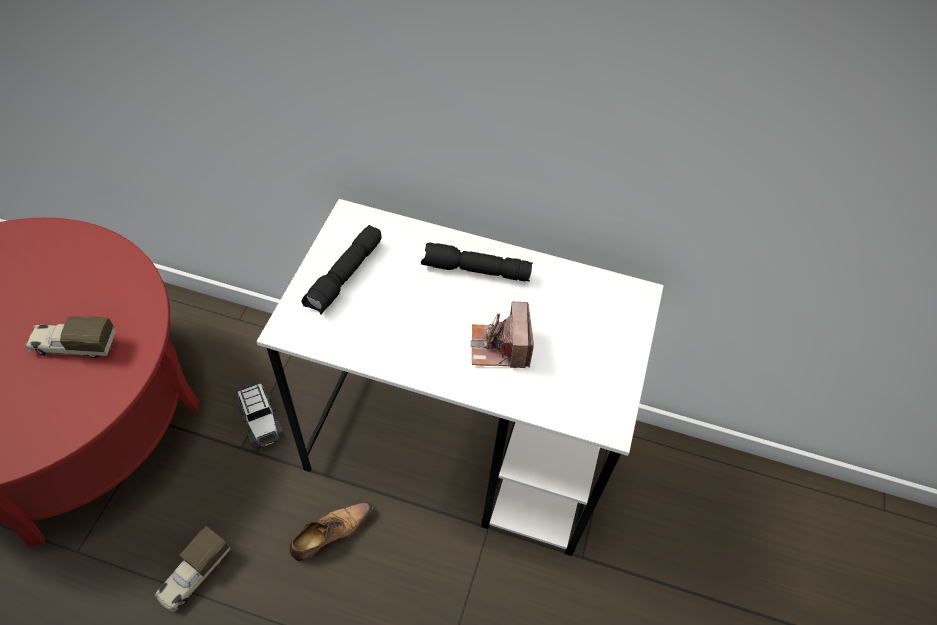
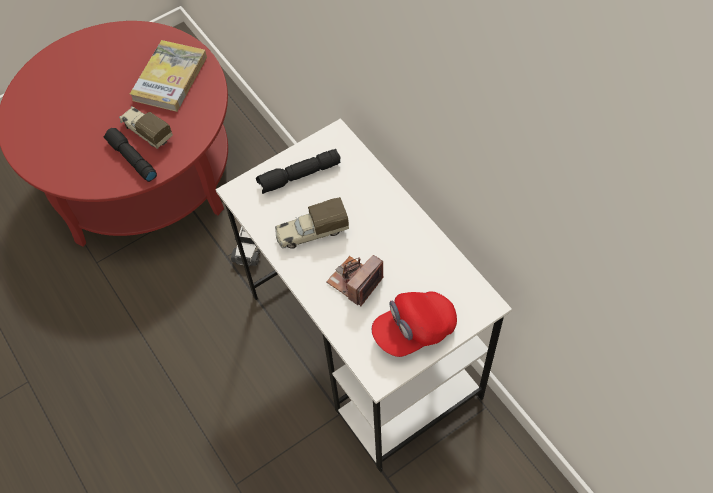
camera: 45 degrees right, 5 degrees up
toy truck [155,526,231,612] -> toy truck moved to [275,197,349,249]
shoe [289,502,373,561] -> none
black flashlight [421,242,533,282] -> black flashlight moved to [103,128,157,182]
none -> book [130,40,207,112]
none -> red cap [372,291,457,357]

